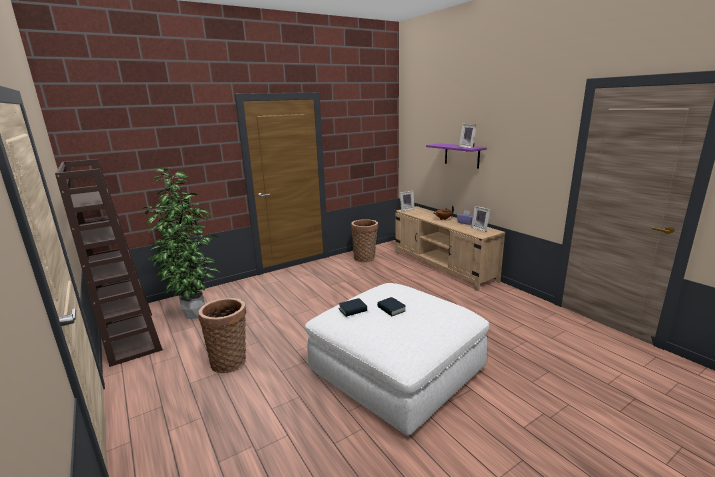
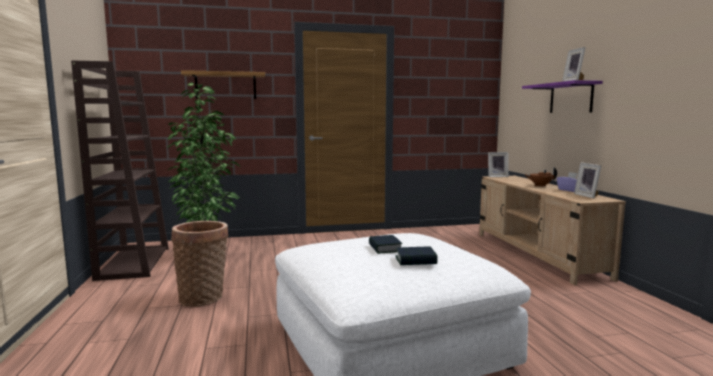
camera: 20 degrees right, 10 degrees down
book [338,298,367,317] -> book moved to [396,247,438,265]
basket [351,219,378,262] -> none
none -> shelf [181,70,265,99]

